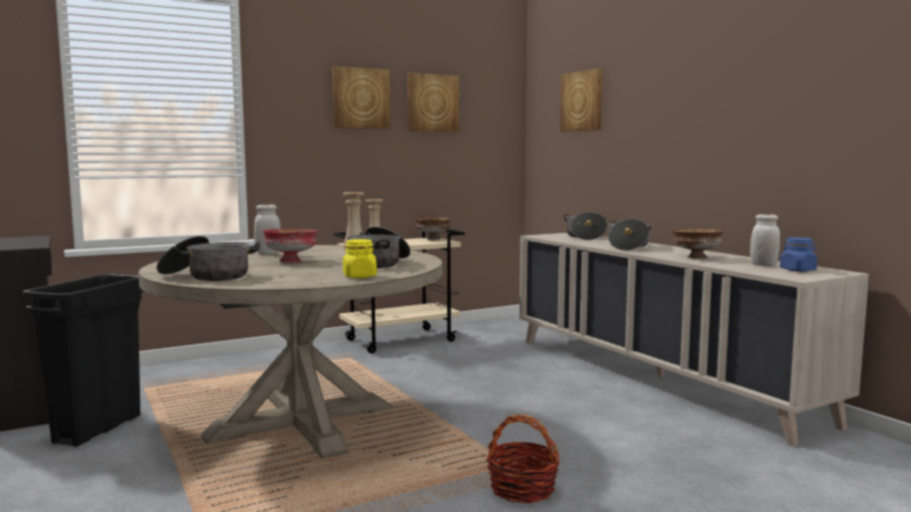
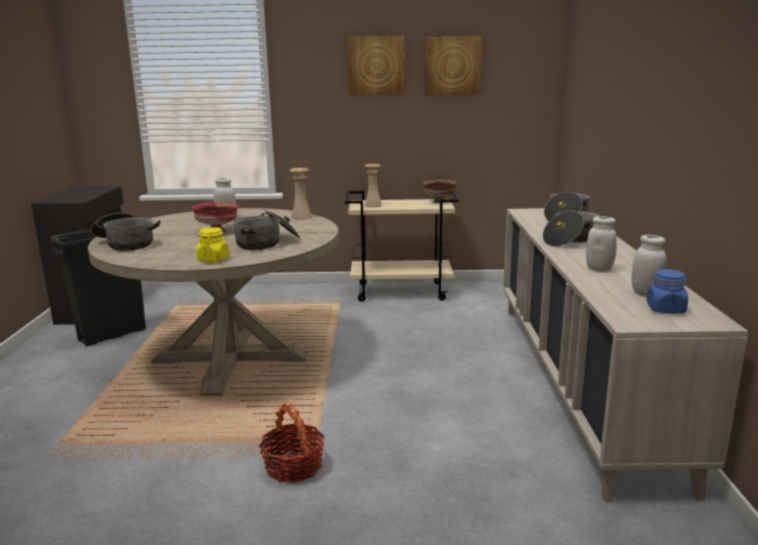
camera: 30 degrees right, 10 degrees up
picture [560,68,602,132] -> none
brown bowl [672,228,724,259] -> white jar [586,216,617,271]

